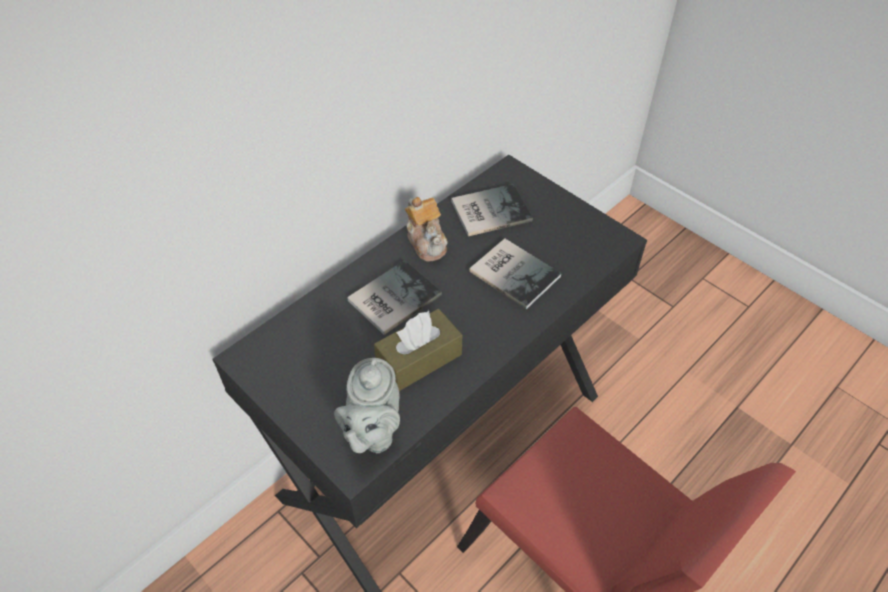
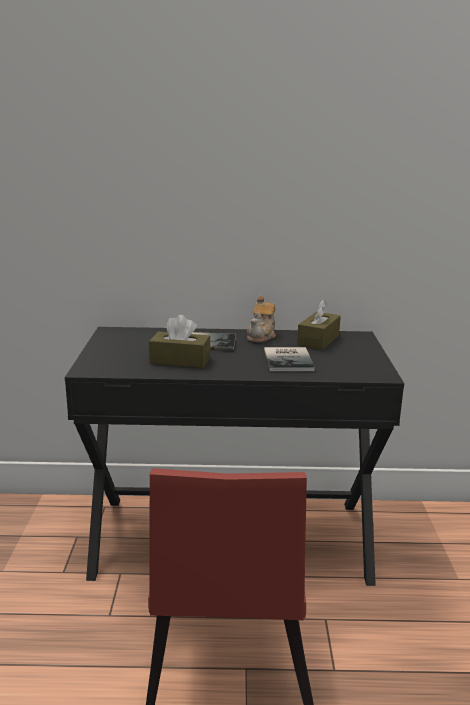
camera: 45 degrees right, 30 degrees down
grey teapot [334,358,400,453] -> none
book [451,184,533,236] -> brown tissue box [297,299,341,350]

